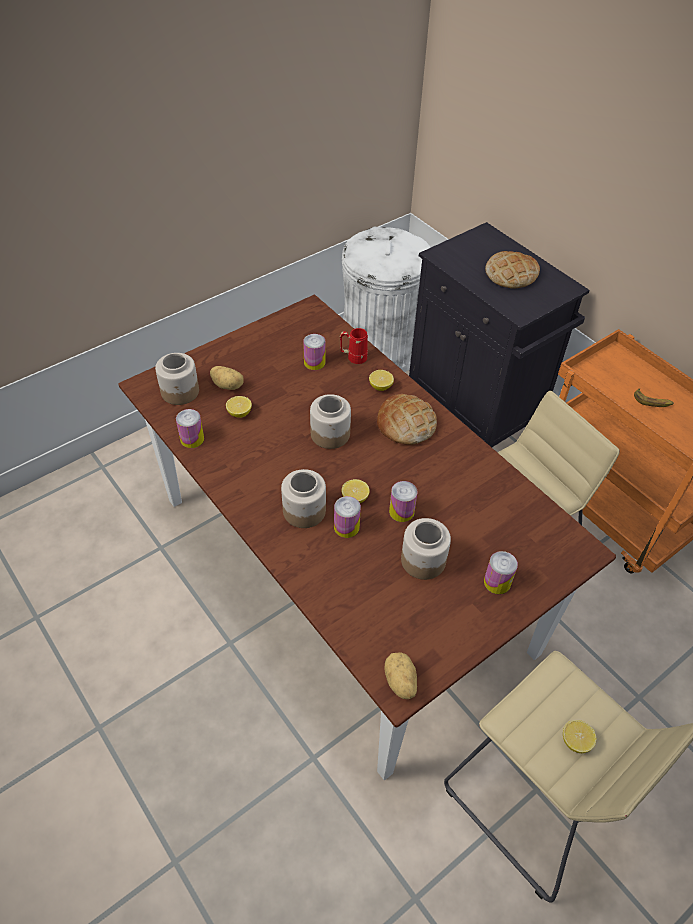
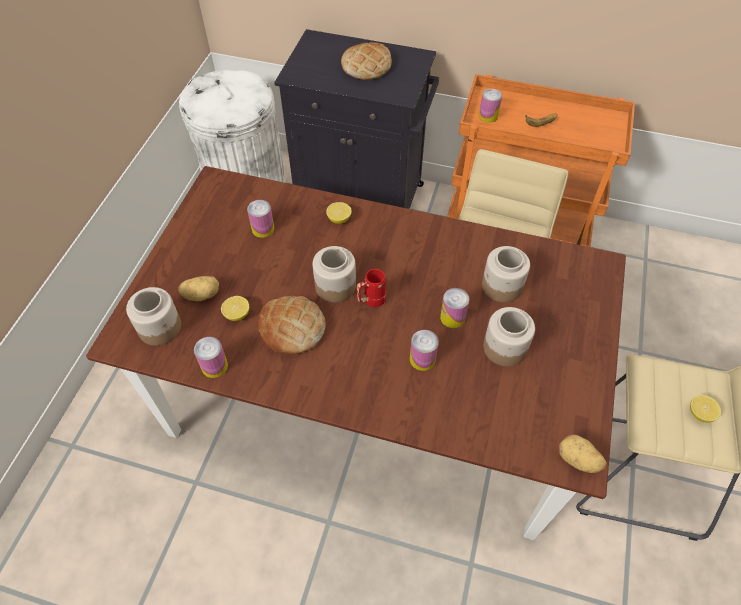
camera: 35 degrees left, 5 degrees up
jar [281,469,326,528] -> jar moved to [482,246,530,302]
red mug [340,328,368,364] -> red mug moved to [356,269,386,307]
lemon [342,479,370,503] -> none
bread [377,394,437,445] -> bread moved to [258,296,326,354]
can [484,551,518,594] -> can moved to [479,89,502,123]

